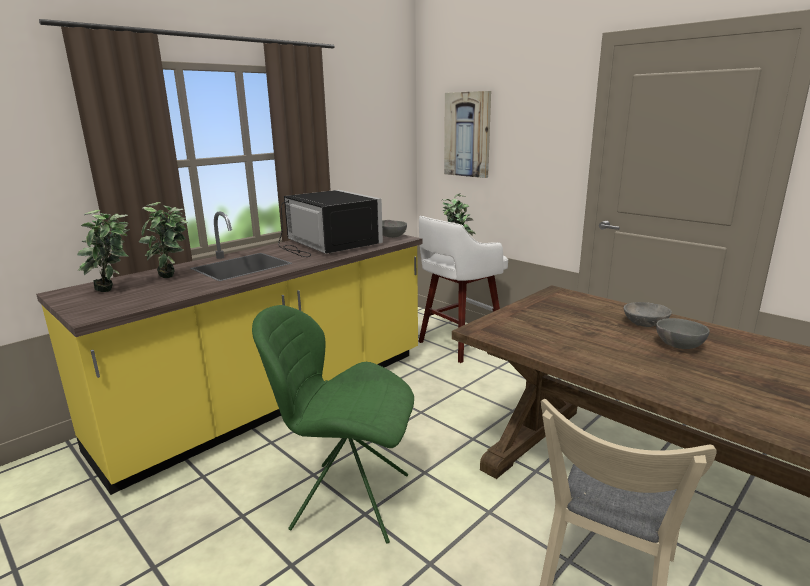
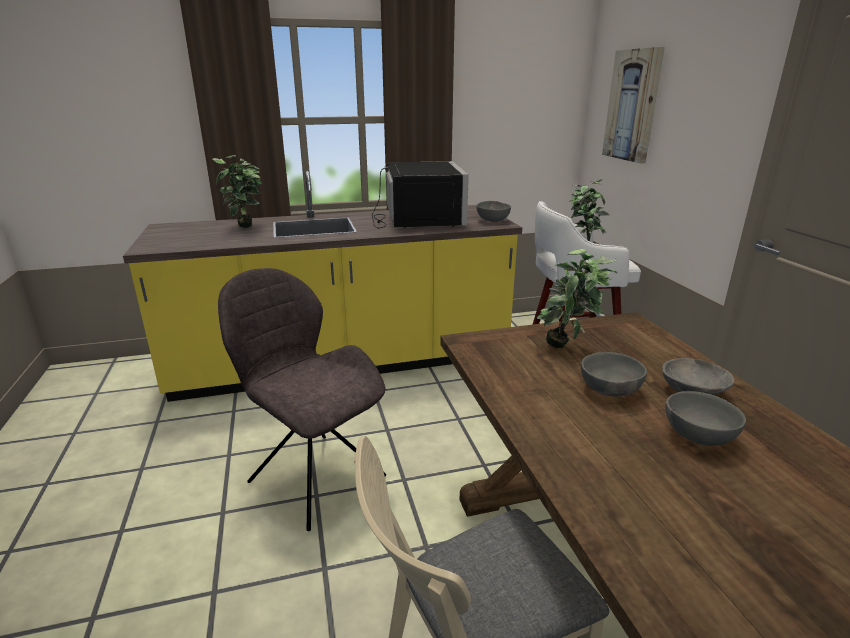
camera: 30 degrees right, 5 degrees up
potted plant [77,210,129,292] -> potted plant moved to [537,249,618,348]
green chair [252,305,414,544] -> grey chair [218,268,386,531]
none -> grey bowl [581,352,647,397]

